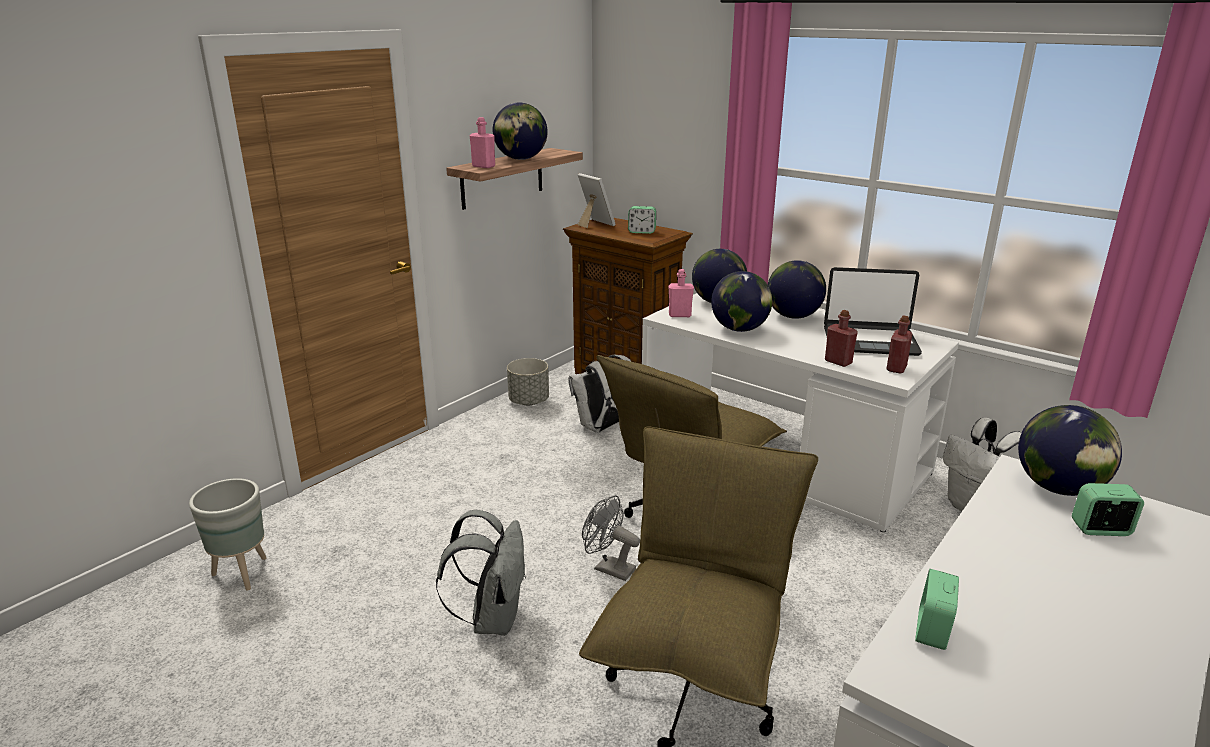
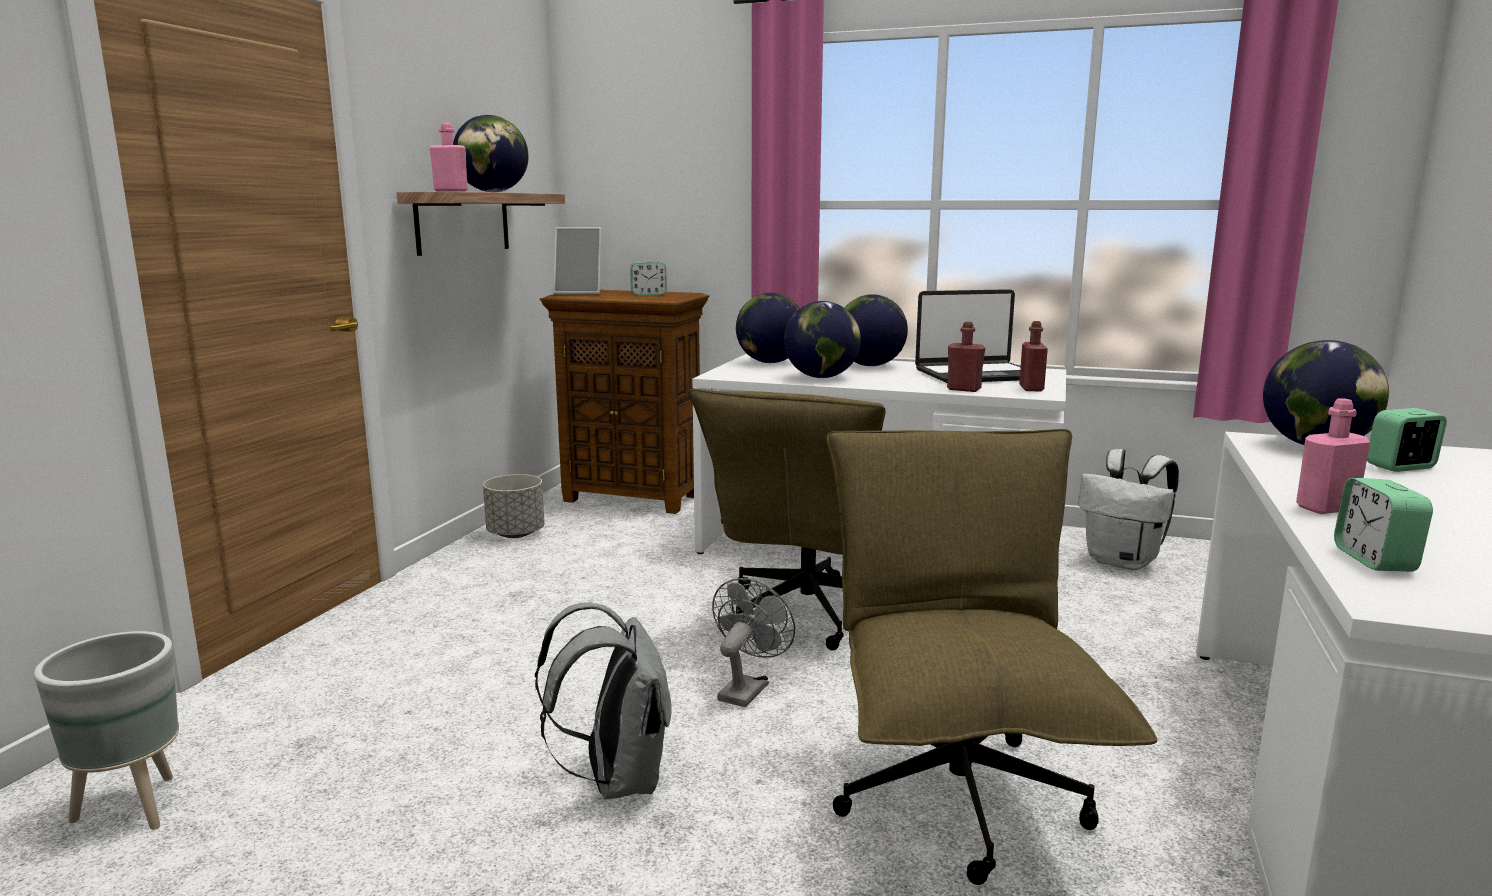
camera: 20 degrees left, 10 degrees down
white backpack [568,355,632,433] -> none
picture frame [578,173,616,228] -> picture frame turned 150 degrees clockwise [553,227,601,295]
grey fan [582,495,640,581] -> grey fan turned 105 degrees clockwise [712,578,795,707]
pink bottle [668,269,694,317] -> pink bottle moved to [1296,398,1370,514]

